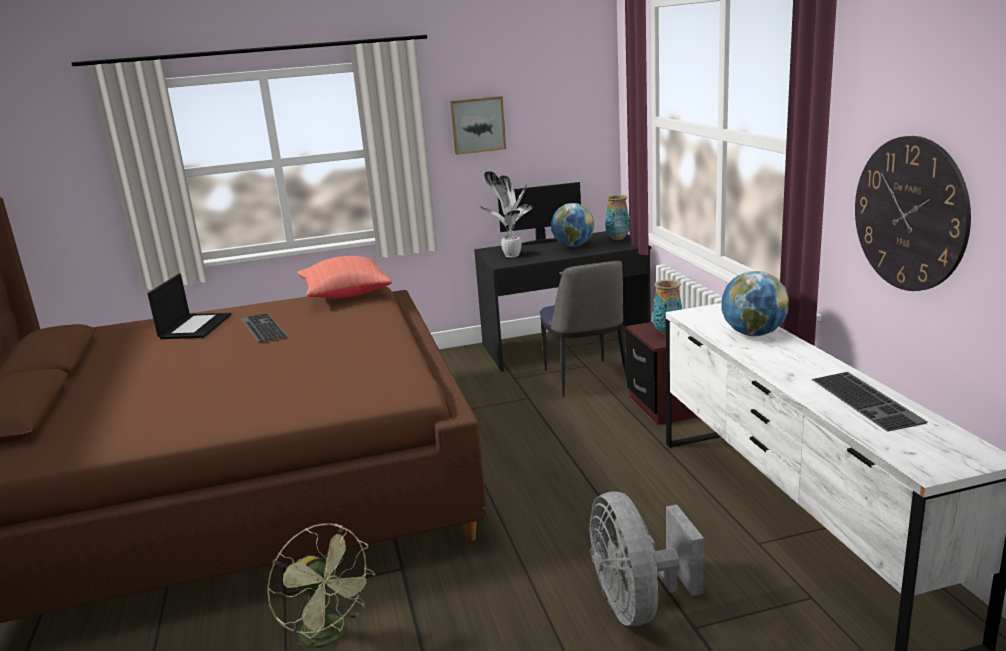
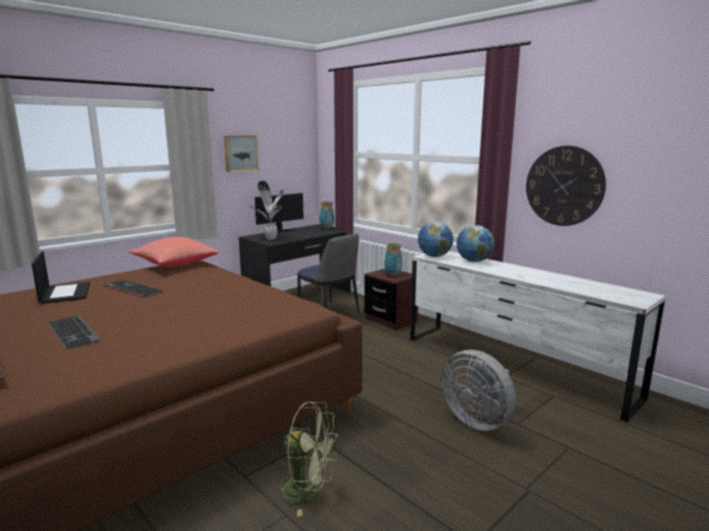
camera: 30 degrees left, 5 degrees down
globe [551,203,594,247] -> globe moved to [418,222,454,257]
keyboard [811,372,927,432] -> keyboard moved to [48,315,100,350]

